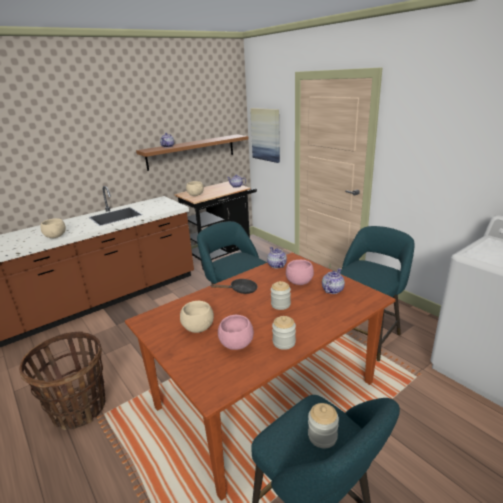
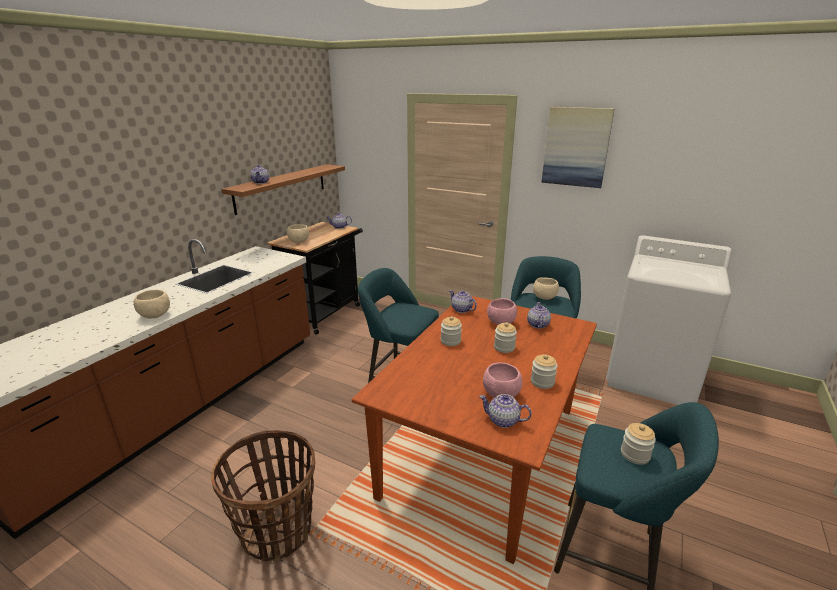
camera: 25 degrees left, 0 degrees up
beige bowl [180,301,214,333] -> beige bowl moved to [533,277,559,300]
black frying pan [211,279,258,294] -> jar [441,316,462,346]
picture [250,108,280,163] -> picture moved to [541,107,615,188]
none -> teapot [479,394,532,428]

